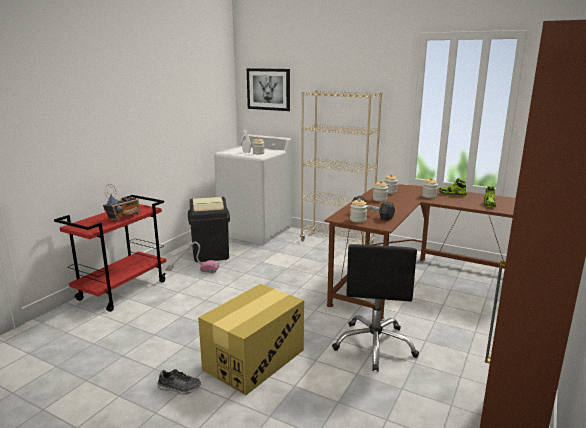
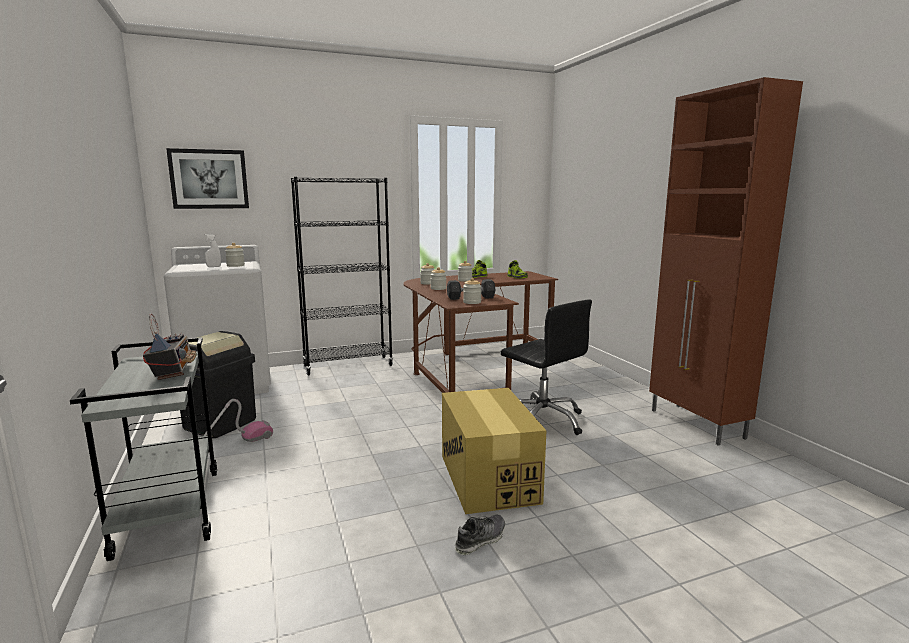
camera: 50 degrees left, 5 degrees down
red cart [54,195,166,312] -> grey cart [70,337,217,561]
beige bookcase [300,90,382,245] -> black bookcase [291,177,393,376]

